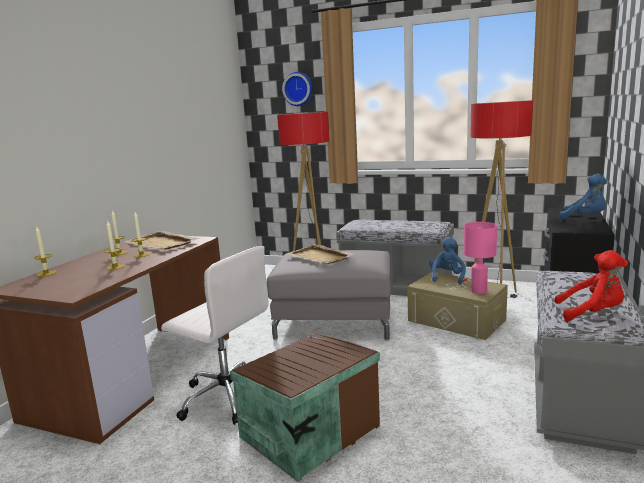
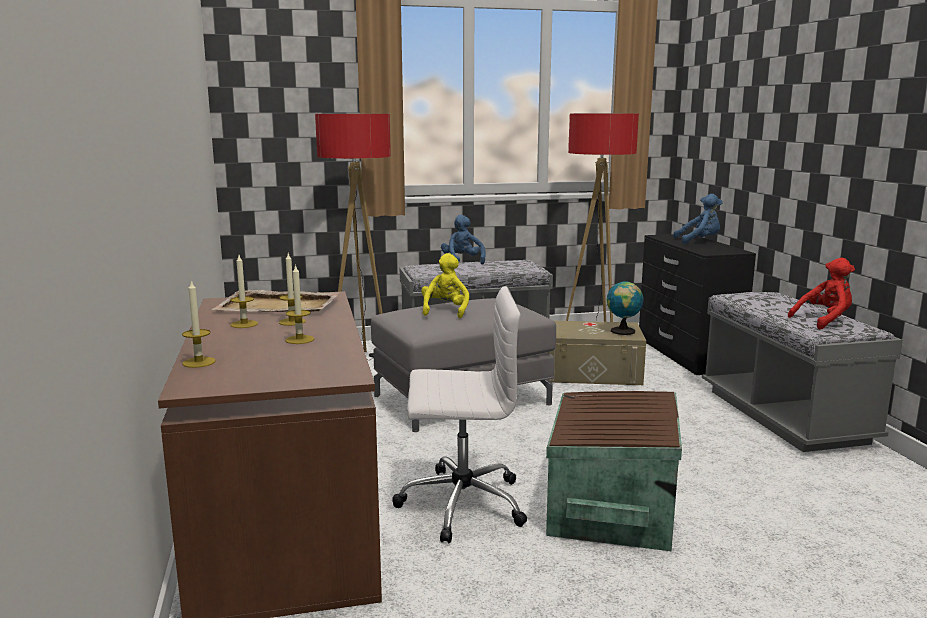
camera: 35 degrees left, 0 degrees up
wall clock [282,72,312,106] -> none
beige tray [286,244,354,264] -> yellow plush toy [421,253,469,319]
blue plush toy [429,237,466,284] -> blue plush toy moved to [441,215,486,265]
pink table lamp [464,222,497,294] -> globe [607,280,644,335]

